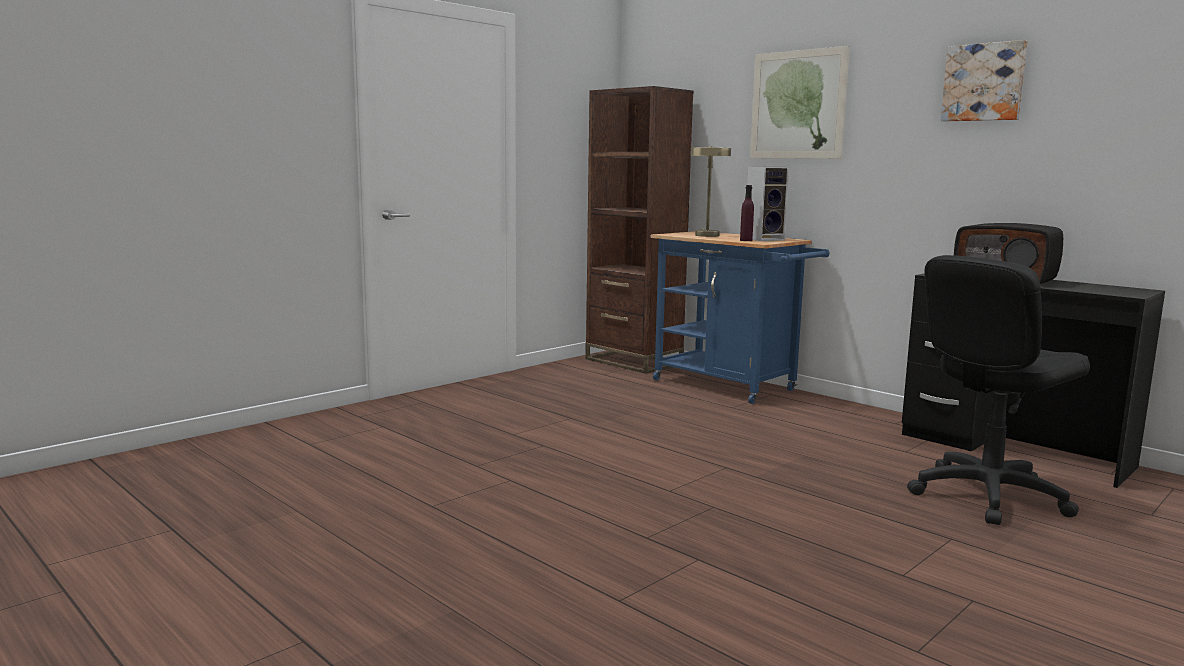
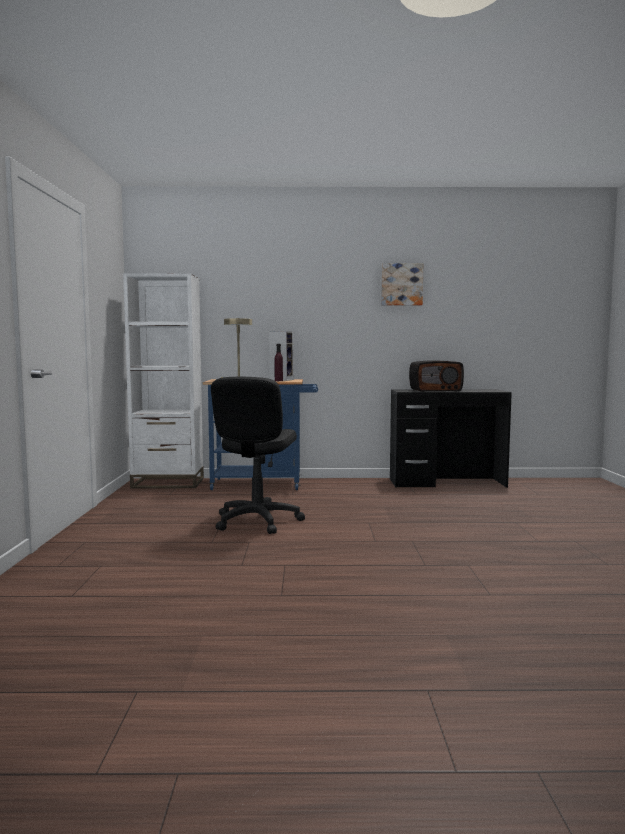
camera: 45 degrees left, 5 degrees down
brown bookcase [585,86,694,374] -> white bookcase [123,273,204,488]
picture [750,46,850,159] -> none
black office chair [907,255,1090,525] -> black office chair moved to [211,377,305,534]

